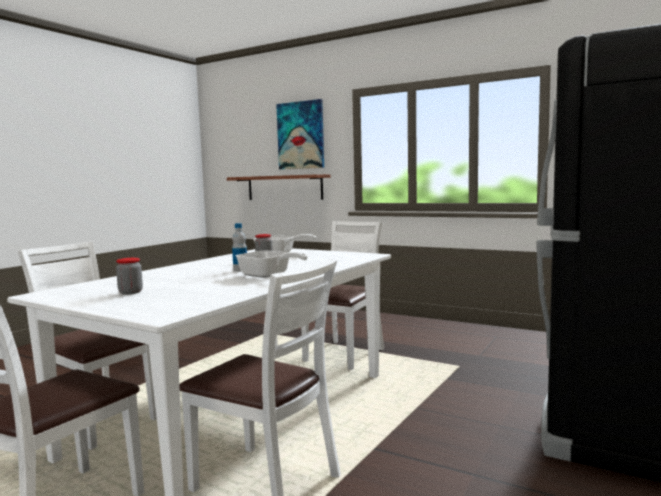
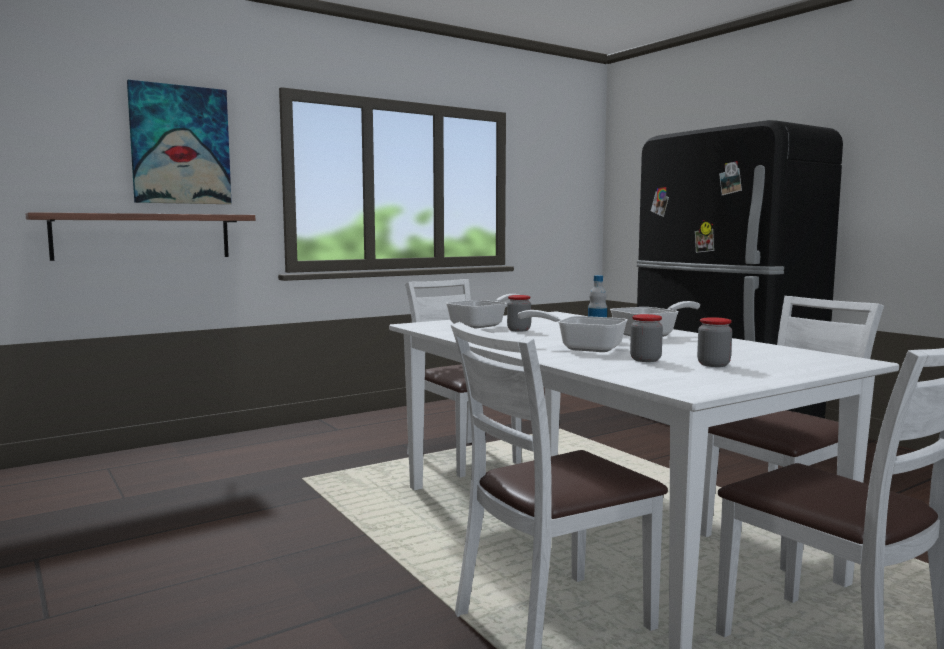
camera: 65 degrees left, 0 degrees up
none -> frying pan [518,310,628,352]
none -> jar [630,314,663,362]

